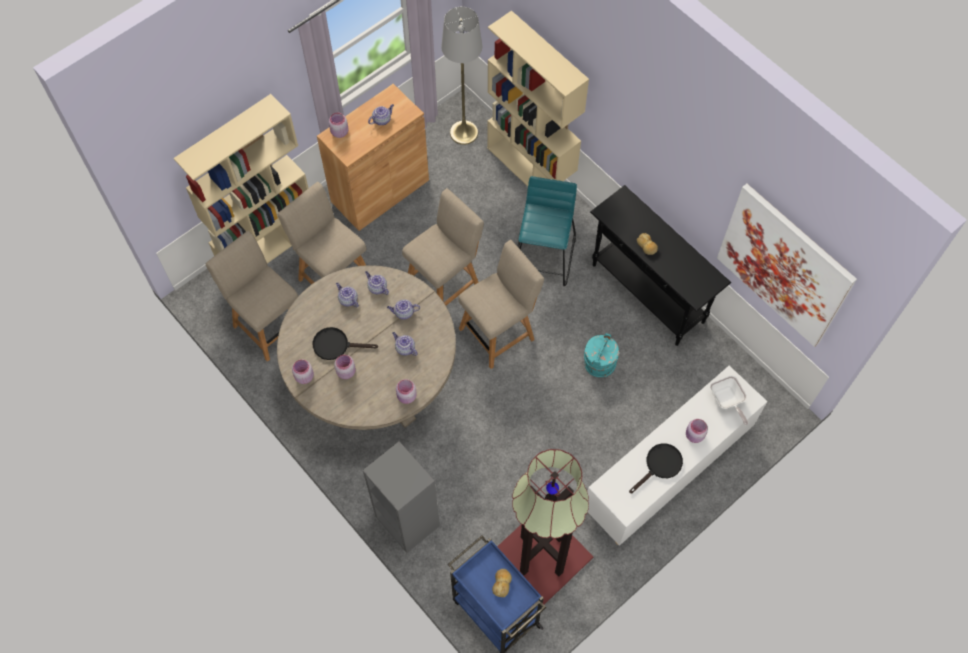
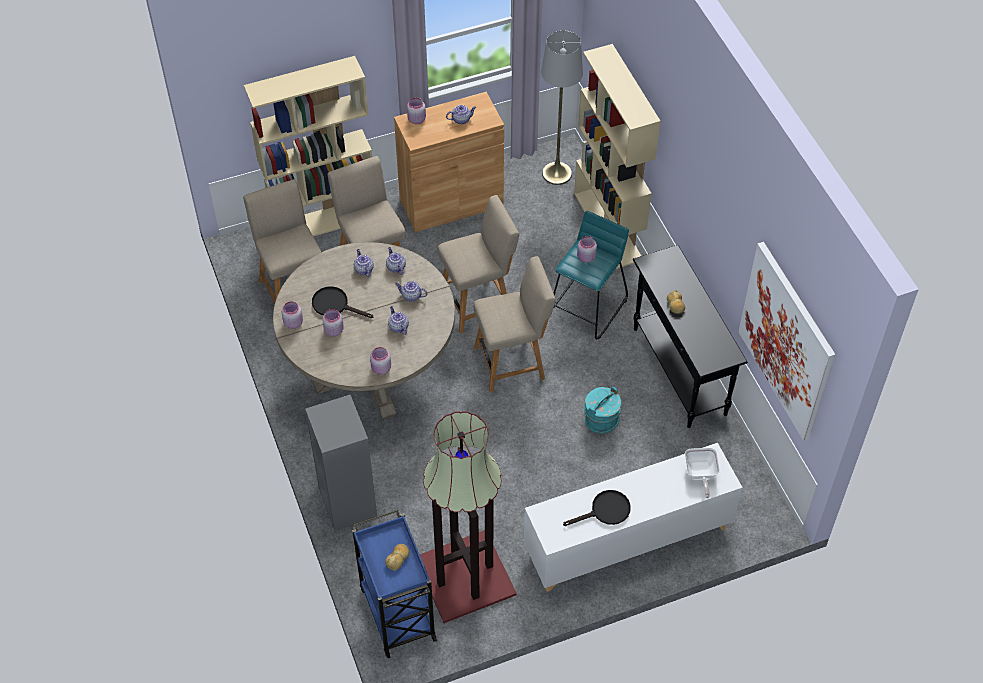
camera: 20 degrees right, 10 degrees down
pink jar [686,419,708,443] -> pink jar moved to [577,236,597,263]

